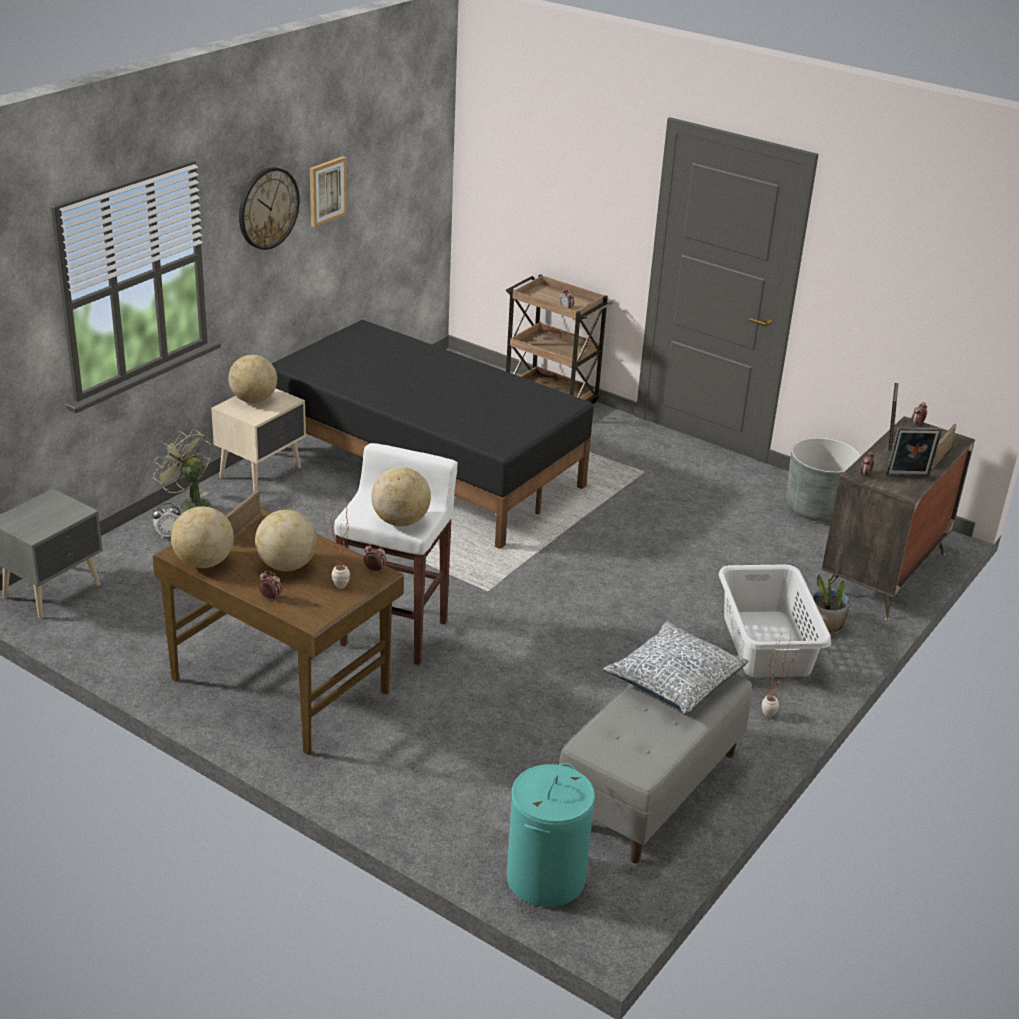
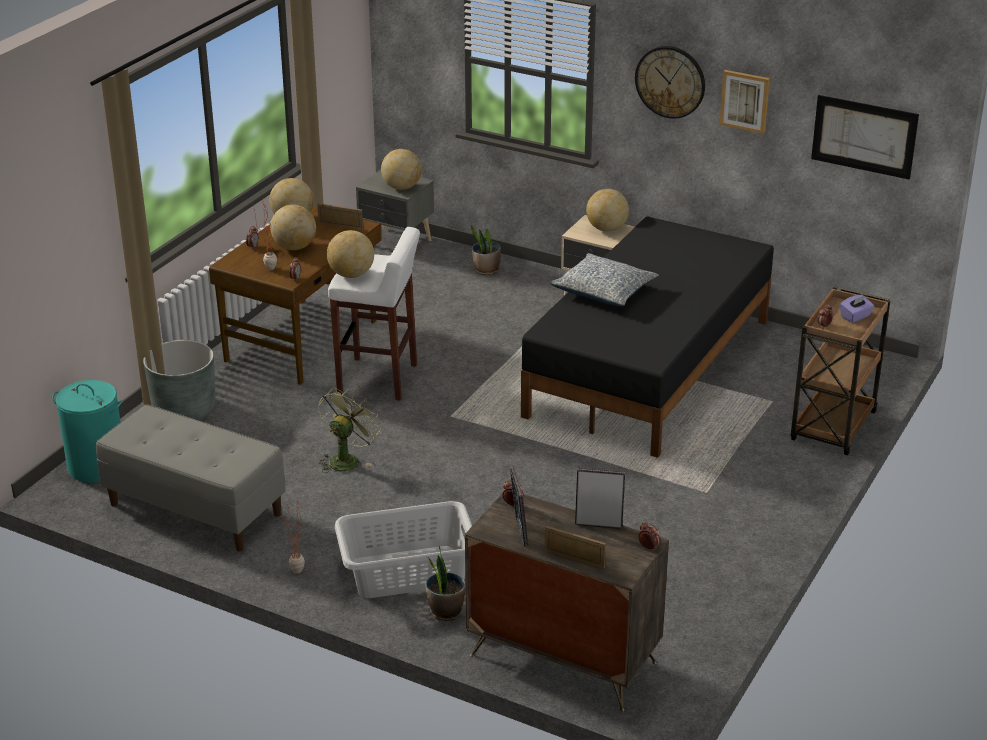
camera: 85 degrees right, 0 degrees up
alarm clock [152,503,180,539] -> potted plant [471,225,501,275]
green fan [153,429,212,516] -> green fan moved to [319,388,381,473]
pillow [603,621,748,715] -> pillow moved to [550,253,659,307]
grey planter [786,437,861,521] -> grey planter moved to [143,340,216,420]
none -> globe [381,149,422,190]
none -> picture [811,95,919,180]
none -> purple tissue box [840,295,874,323]

